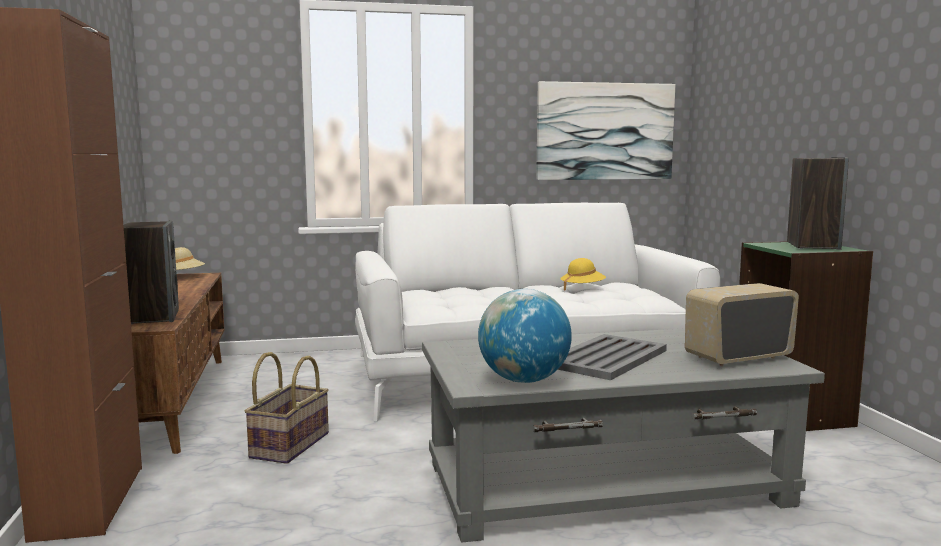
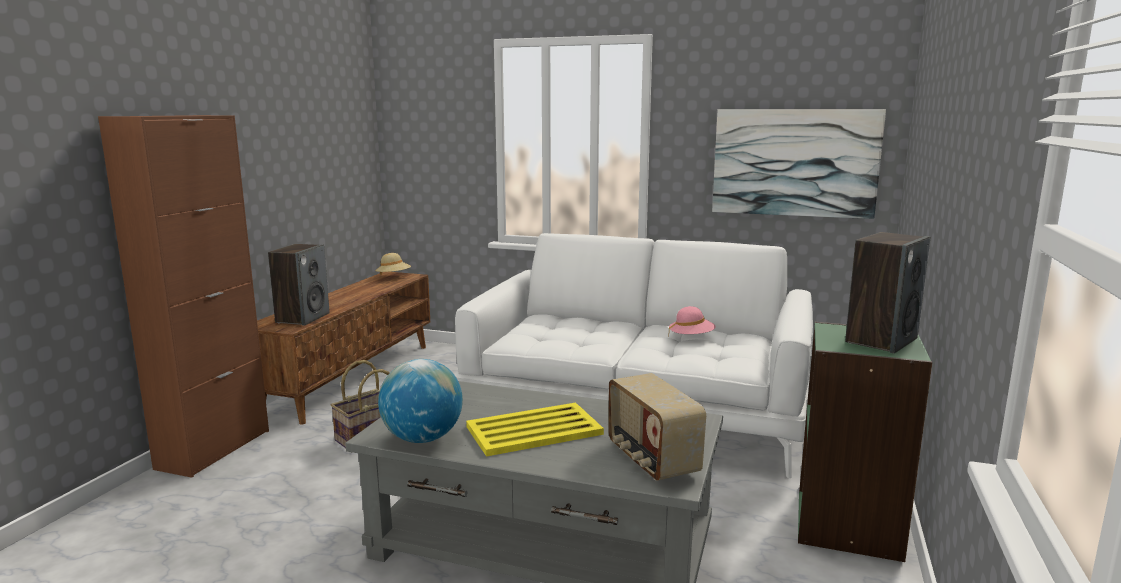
camera: 30 degrees right, 5 degrees up
grey tray [558,334,667,380] -> yellow tray [466,403,604,457]
yellow hat [560,258,606,291] -> pink hat [669,306,716,334]
radio [685,283,799,366] -> radio turned 120 degrees counterclockwise [608,373,706,481]

